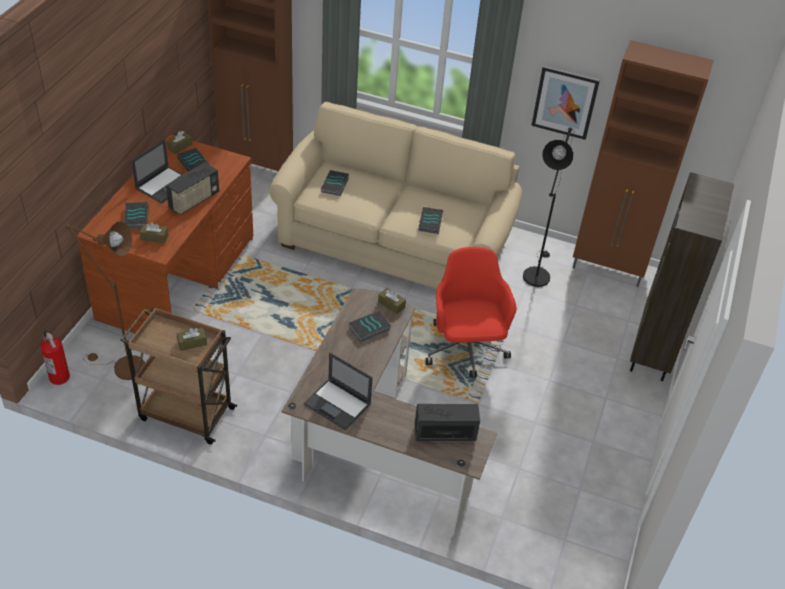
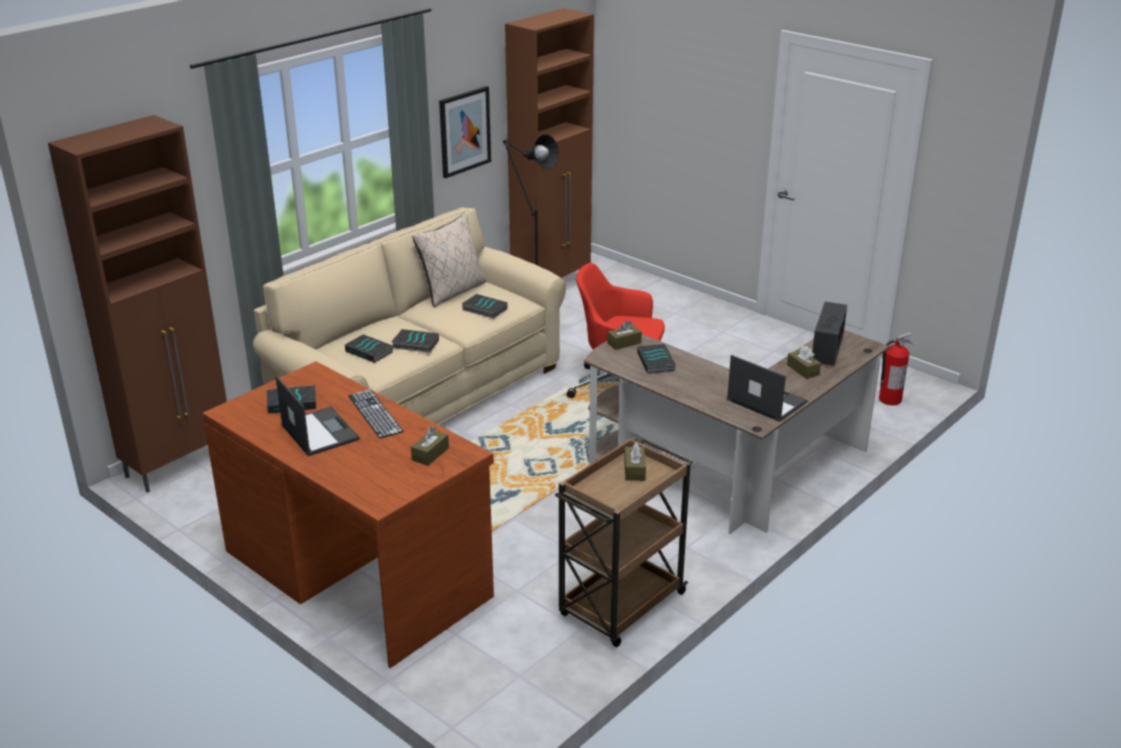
camera: 65 degrees left, 15 degrees down
fire extinguisher [40,330,70,385] -> fire extinguisher moved to [879,332,913,405]
brown floor lamp [65,221,145,380] -> none
book [124,202,149,229] -> book moved to [392,329,439,353]
radio [166,162,219,215] -> keyboard [348,389,404,438]
brown tissue box [167,131,192,154] -> brown tissue box moved to [787,346,821,379]
laptop [304,352,373,431] -> laptop turned 105 degrees counterclockwise [727,355,808,422]
brown bookcase [630,172,734,381] -> none
none -> beige pillow [412,213,486,307]

